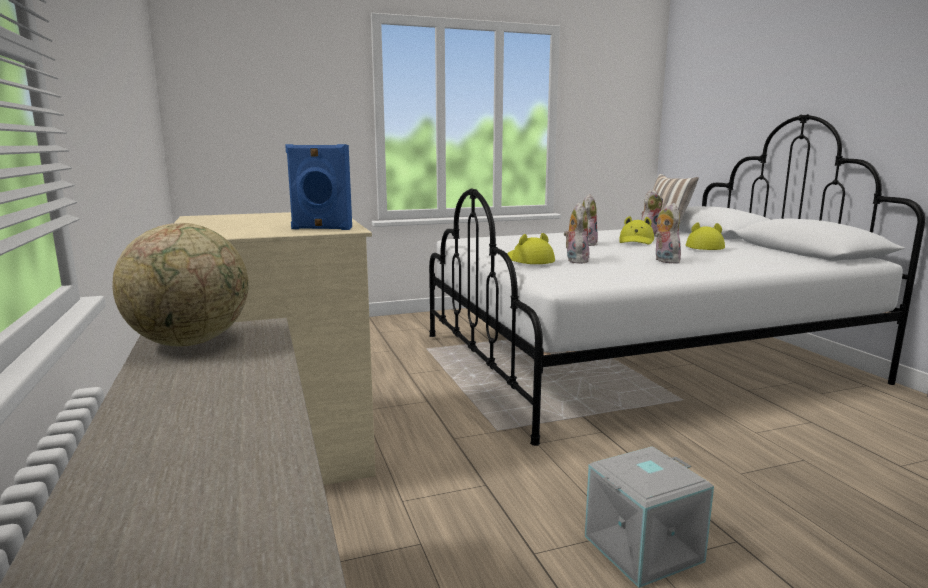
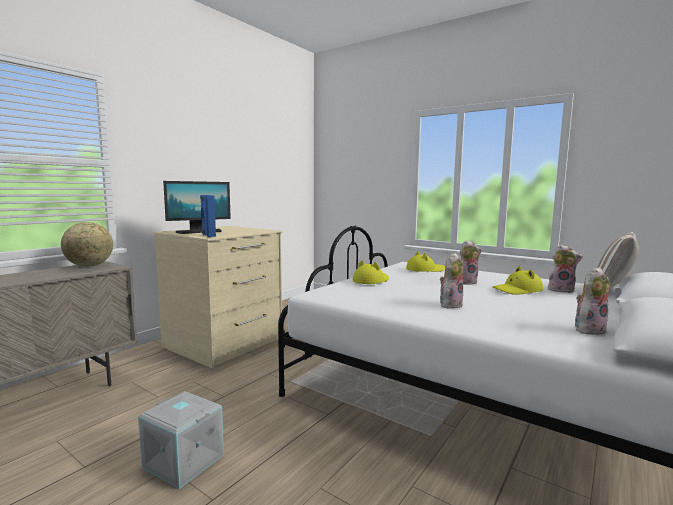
camera: 55 degrees right, 5 degrees down
plush toy [564,203,589,264] -> plush toy moved to [575,267,610,335]
yellow hat [686,223,725,250] -> yellow hat moved to [406,251,445,272]
none -> monitor [163,181,231,234]

